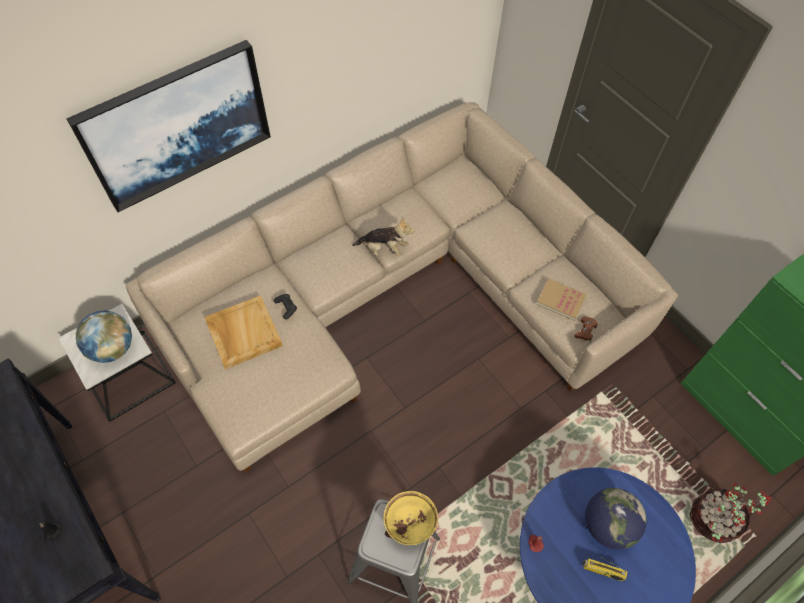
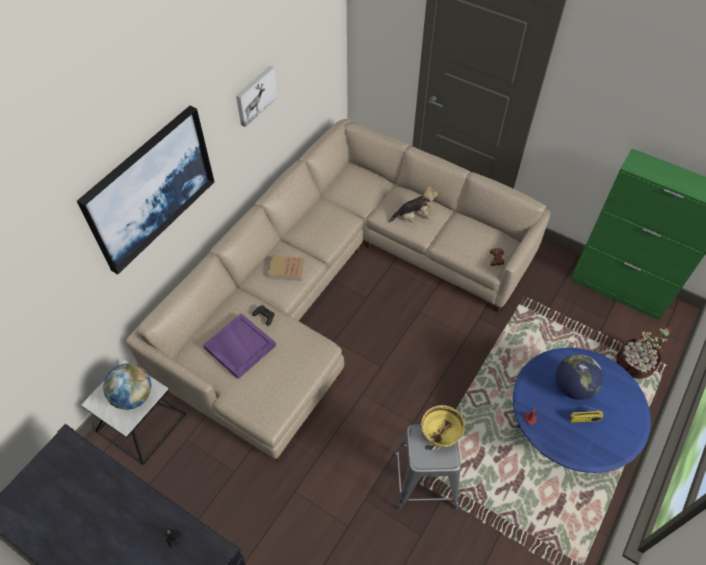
camera: 20 degrees left, 5 degrees down
beige tray [205,295,283,370] -> purple tray [203,313,276,379]
plush toy [352,217,415,258] -> plush toy moved to [389,185,437,223]
book [536,279,586,321] -> book moved to [268,256,305,281]
none -> picture [236,66,278,127]

